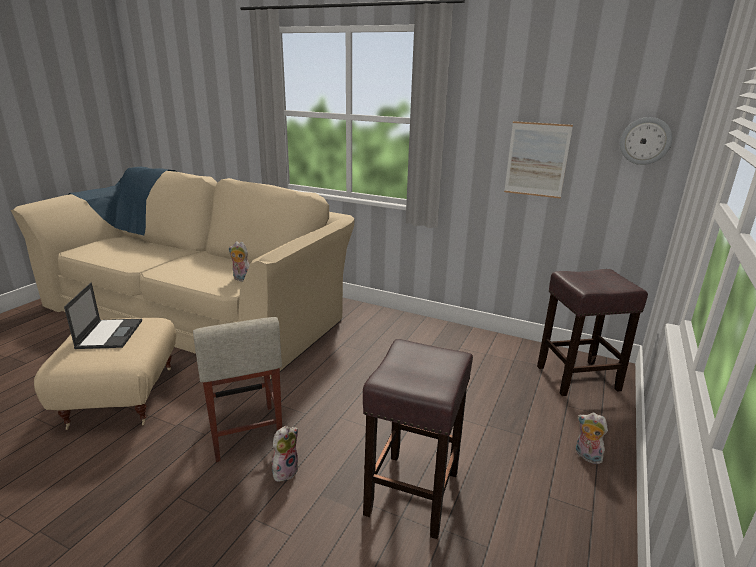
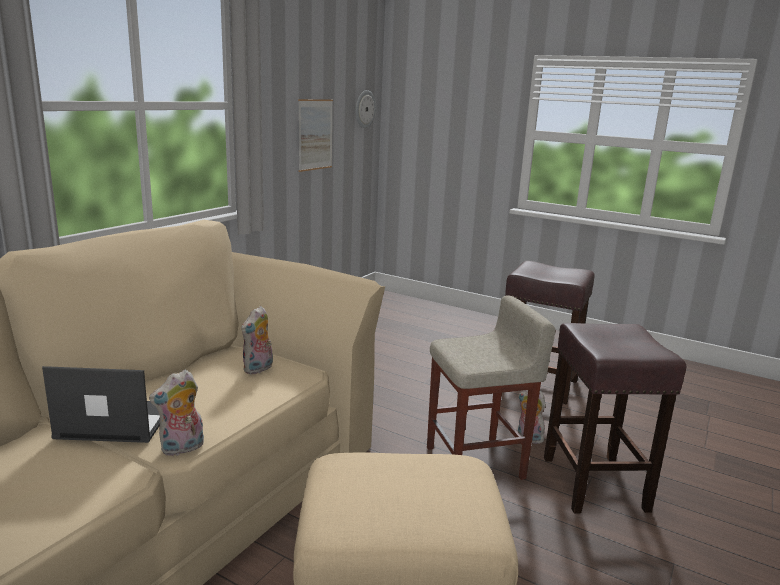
camera: 85 degrees left, 5 degrees down
laptop [64,282,142,349] -> laptop moved to [42,366,160,443]
brown stool [537,269,648,396] -> brown stool moved to [544,323,686,513]
plush toy [576,413,608,464] -> plush toy moved to [149,370,204,456]

